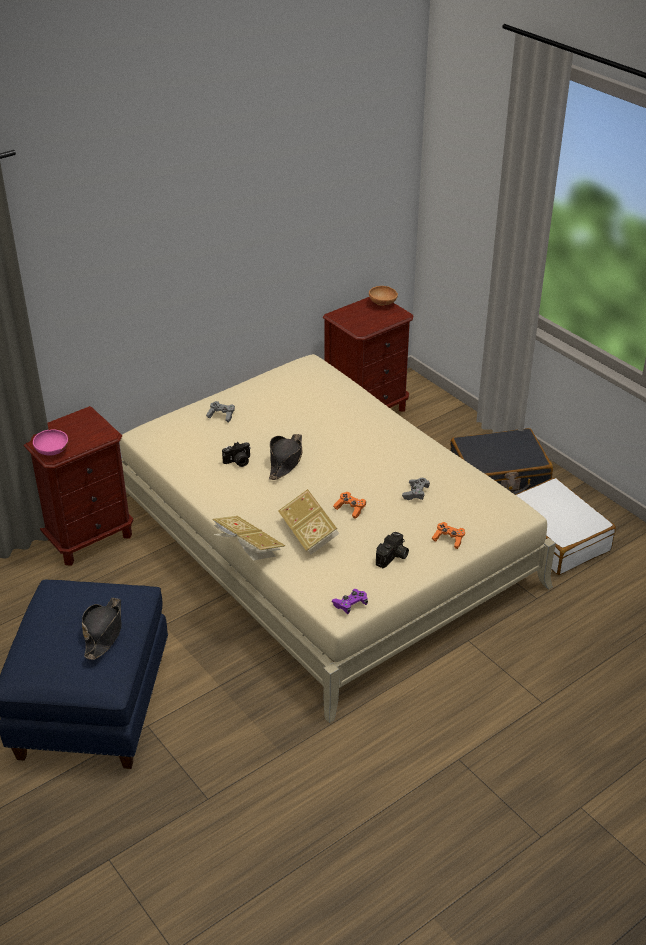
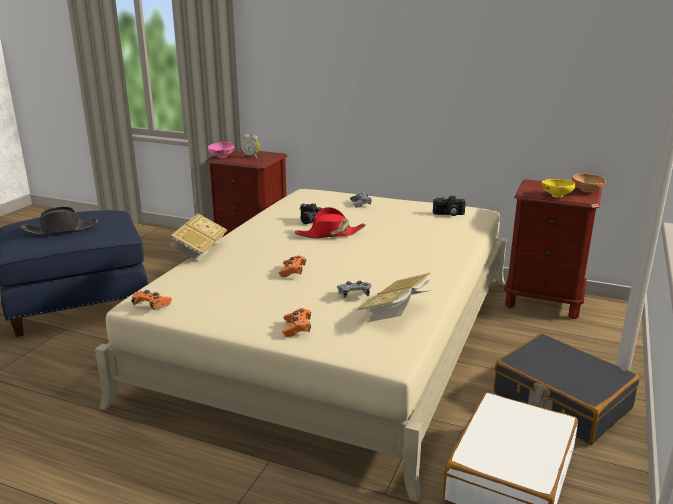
camera: 60 degrees right, 15 degrees down
black hat [269,434,303,480] -> red hat [295,207,366,239]
book [278,489,339,554] -> book moved to [357,273,432,322]
purple game controller [332,589,368,614] -> orange game controller [131,290,172,310]
camera [376,532,409,568] -> camera moved to [433,196,466,216]
none -> alarm clock [241,134,260,158]
none -> yellow bowl [542,179,576,198]

